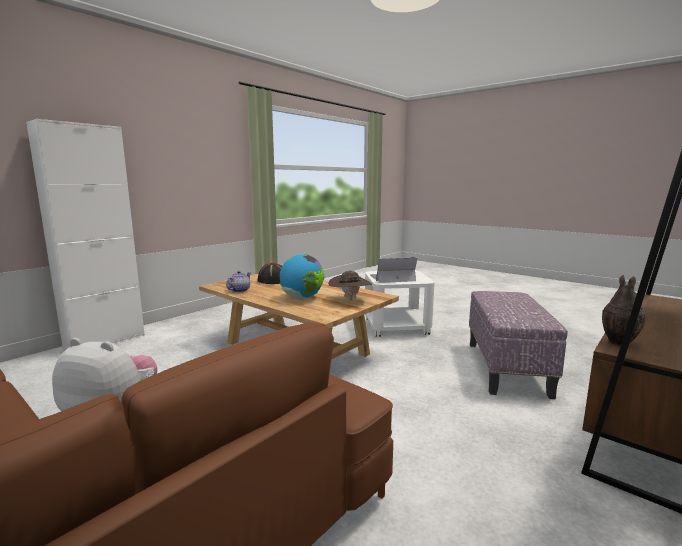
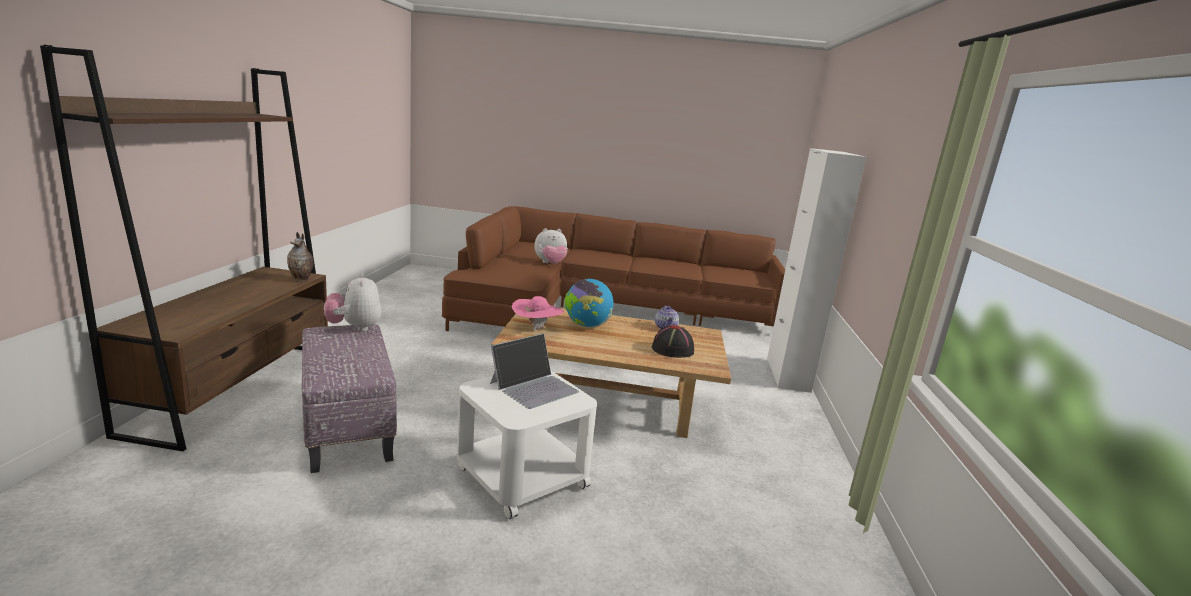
camera: 145 degrees right, 5 degrees up
brown hat [328,271,372,300] -> pink hat [512,296,564,332]
none -> plush toy [324,273,381,331]

